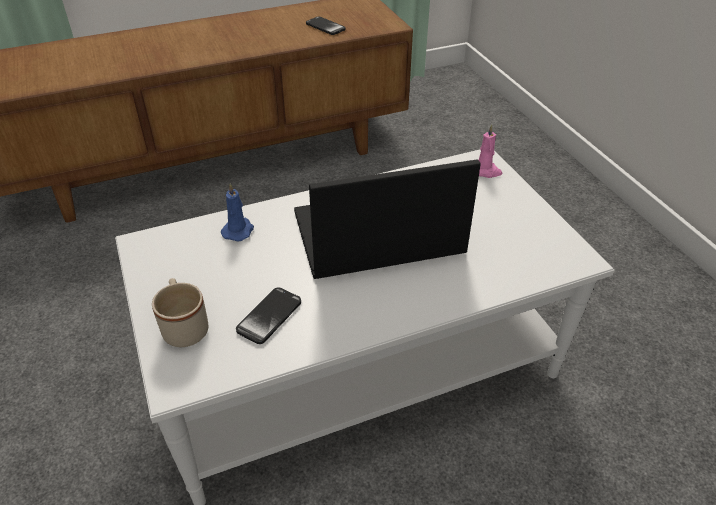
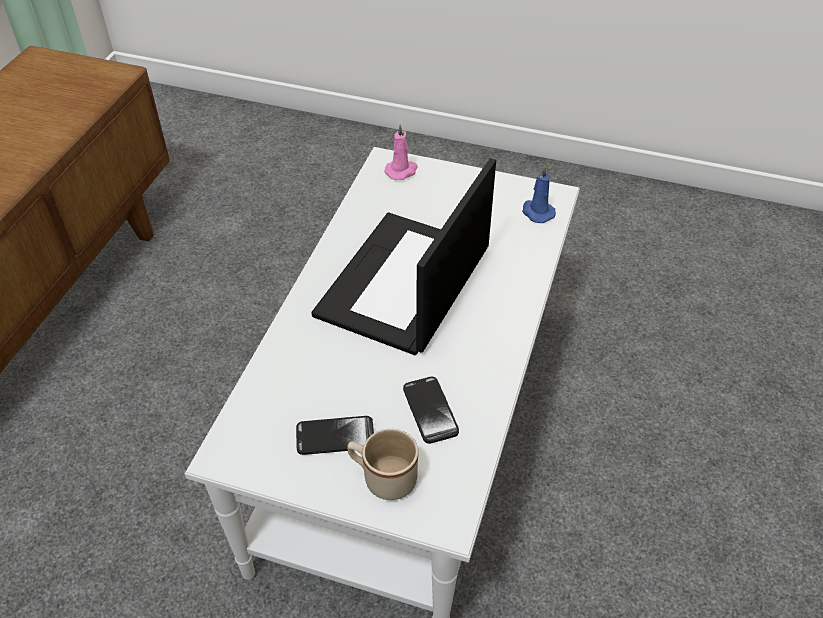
camera: 50 degrees left, 5 degrees up
blue candle [221,183,254,241] -> blue candle moved to [522,165,556,223]
phone [306,17,346,35] -> phone moved to [296,416,374,455]

